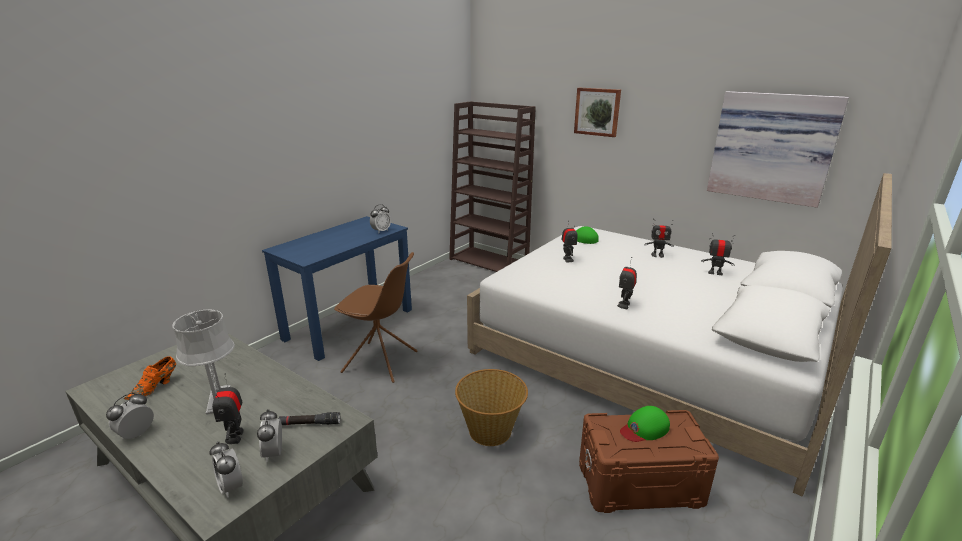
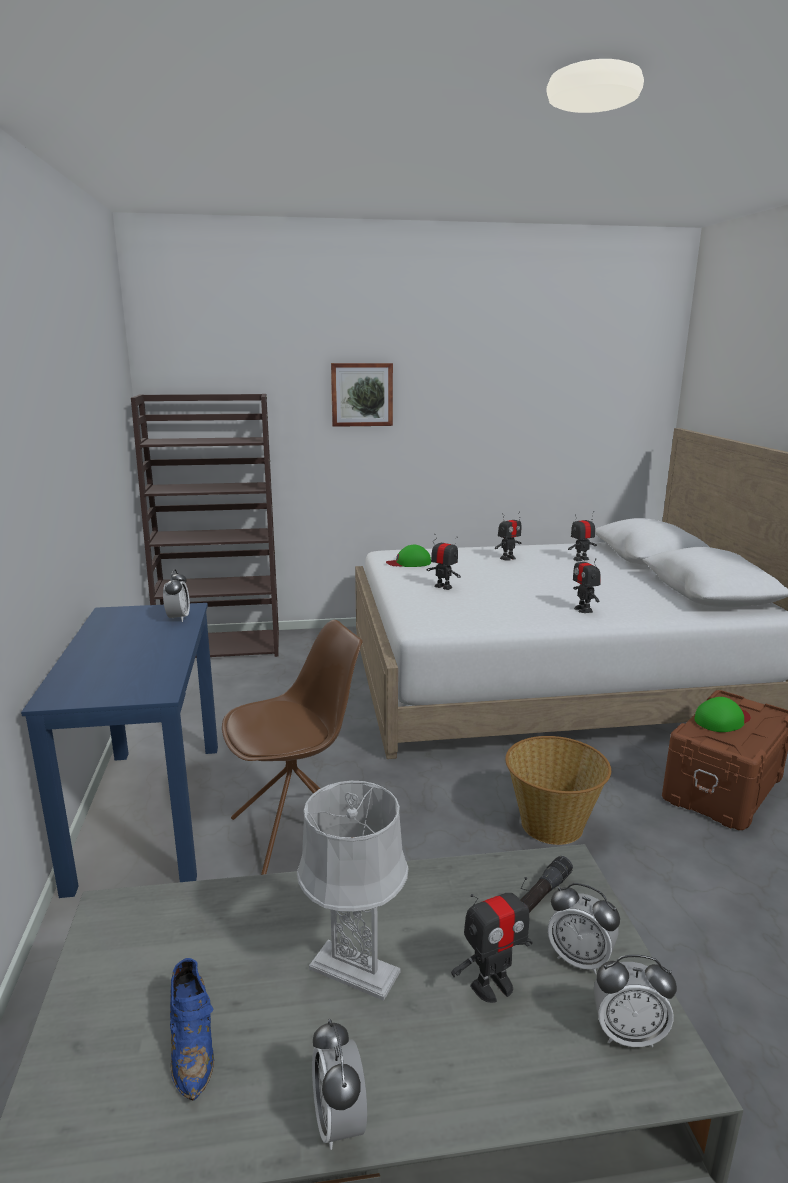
camera: 45 degrees left, 5 degrees down
orange shoe [124,356,176,400] -> blue shoe [170,958,214,1101]
toy robot [212,373,244,444] -> toy robot turned 60 degrees counterclockwise [451,877,533,1003]
green cap [620,406,670,442] -> green cap turned 135 degrees counterclockwise [695,697,750,732]
picture [707,91,849,208] -> none

